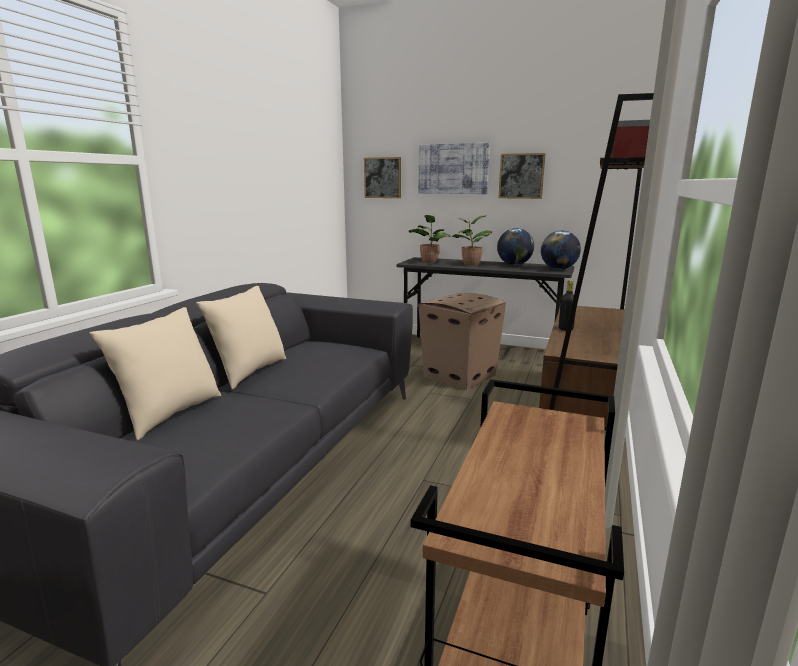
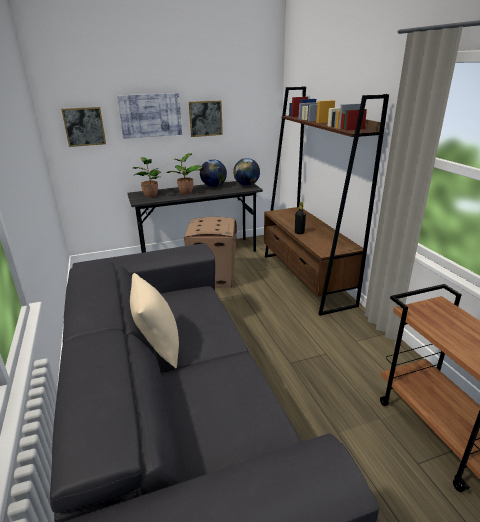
camera: 40 degrees left, 10 degrees up
beige pillow [89,307,221,440] -> none

